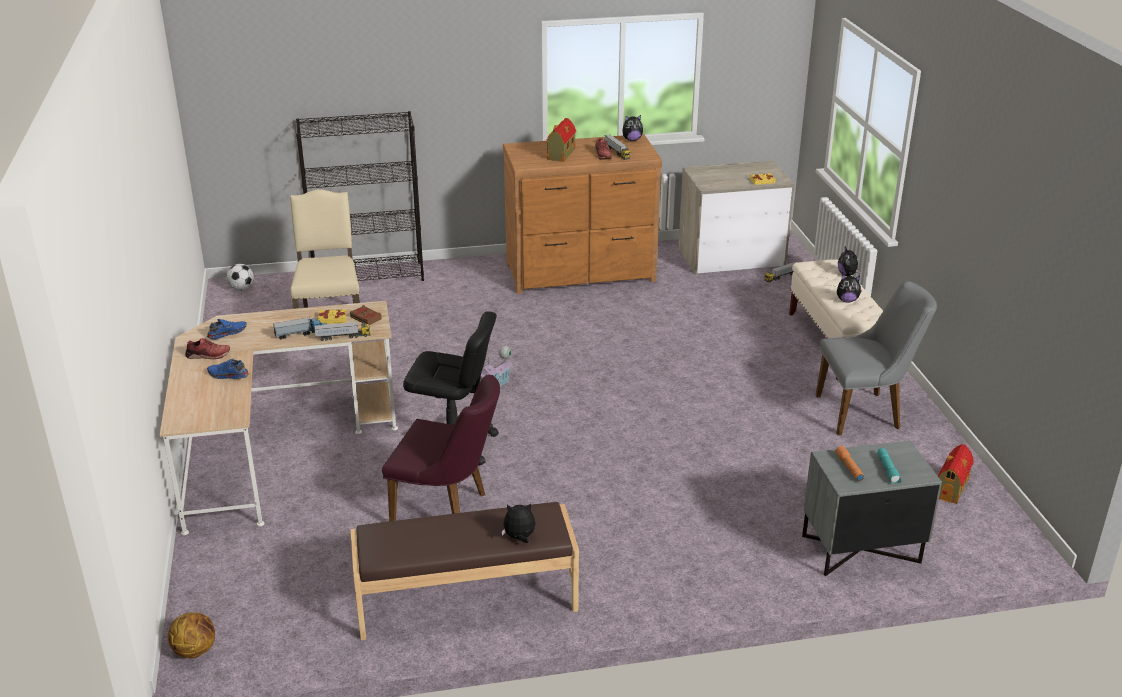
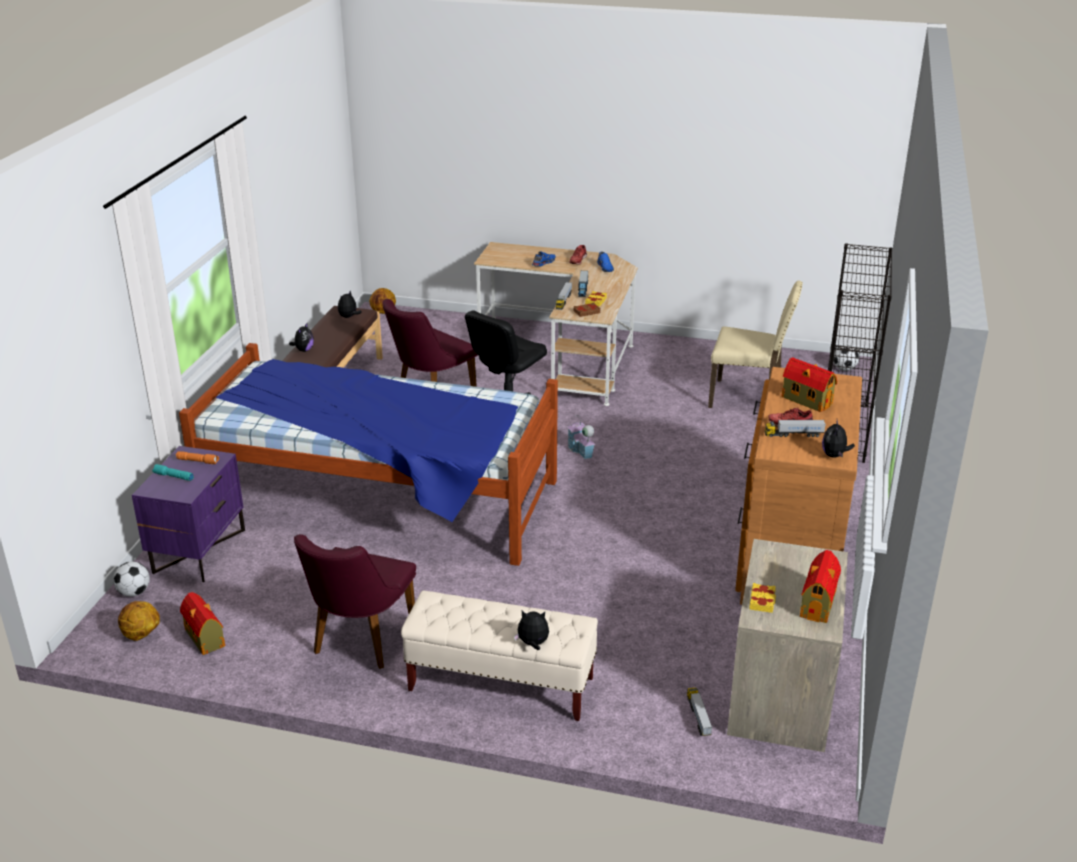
camera: 115 degrees right, 0 degrees up
grey nightstand [802,440,942,576] -> purple nightstand [132,446,245,582]
grey chair [816,281,937,435] -> purple chair [294,534,416,669]
plush toy [837,275,862,303] -> plush toy moved to [338,291,362,318]
none -> football [113,562,150,597]
none -> basketball [118,601,160,641]
none -> bed [179,343,558,566]
none -> toy house [800,550,841,623]

